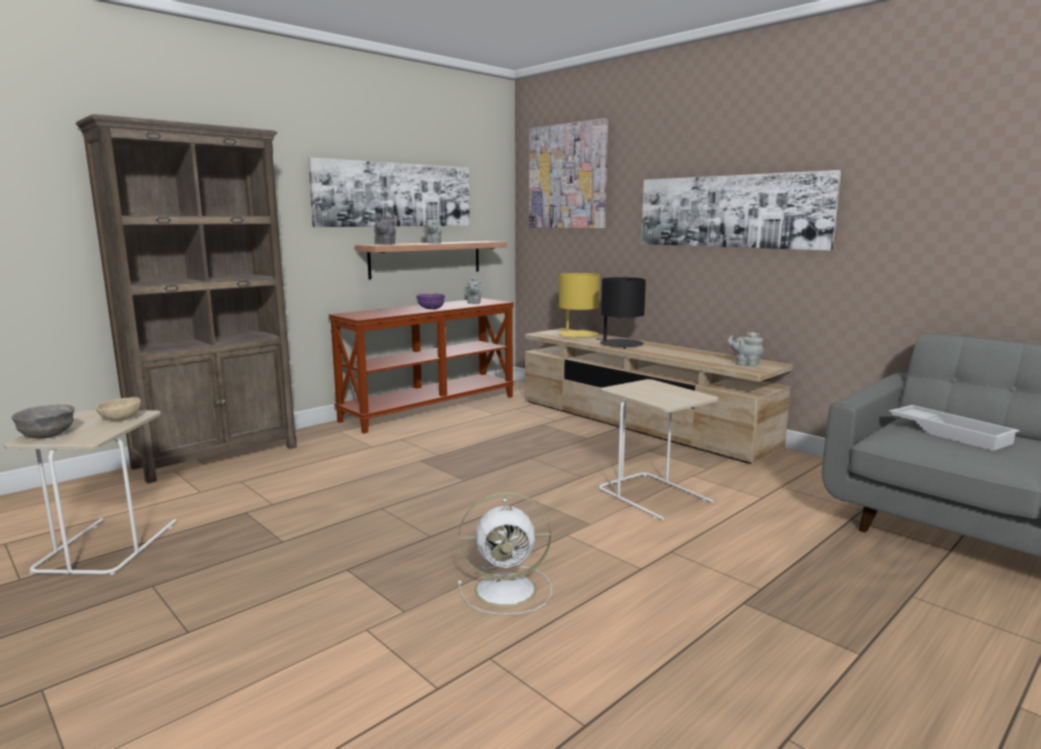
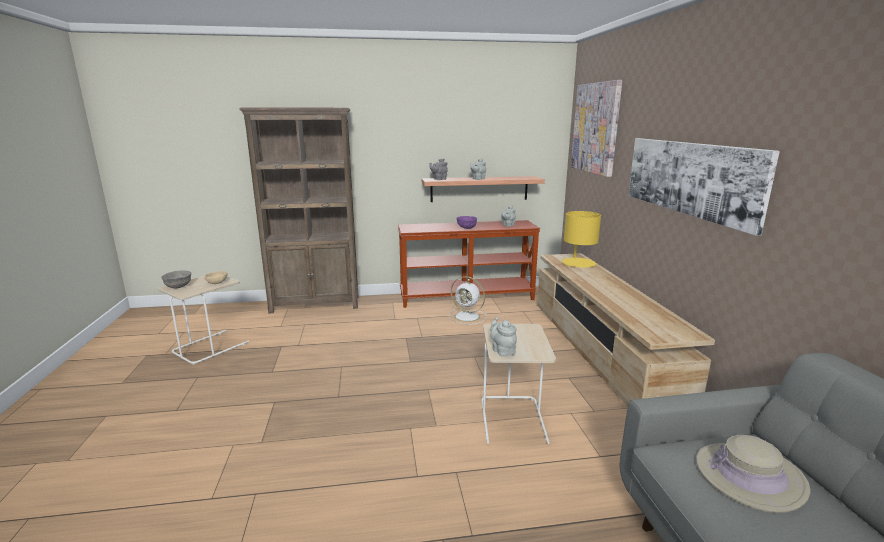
camera: 35 degrees right, 5 degrees up
picture [308,157,470,227] -> none
white fan [458,492,552,615] -> white fan moved to [449,276,487,325]
black table lamp [596,277,646,349] -> none
grey teapot [727,332,763,366] -> grey teapot moved to [490,317,517,357]
white tray [889,405,1020,451] -> beige hat [696,435,810,513]

